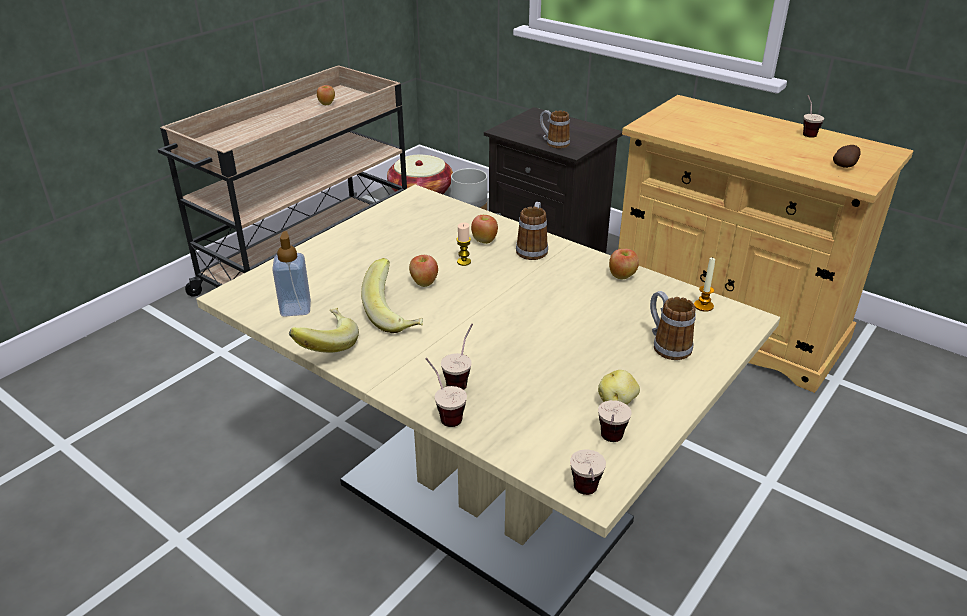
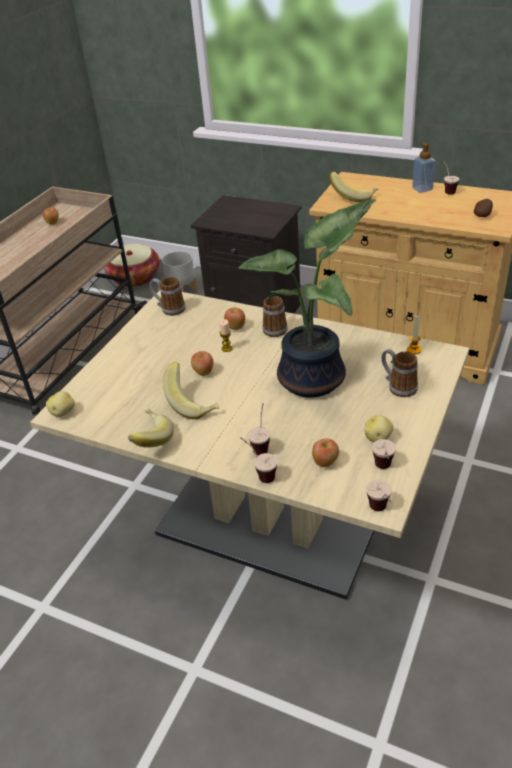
camera: 10 degrees left, 5 degrees up
soap dispenser [272,231,311,317] -> soap dispenser moved to [412,142,436,193]
mug [540,110,570,149] -> mug moved to [149,277,186,316]
apple [609,249,639,279] -> apple moved to [312,438,339,467]
none -> potato [46,391,75,417]
none -> potted plant [239,199,376,398]
none -> banana [329,172,378,202]

